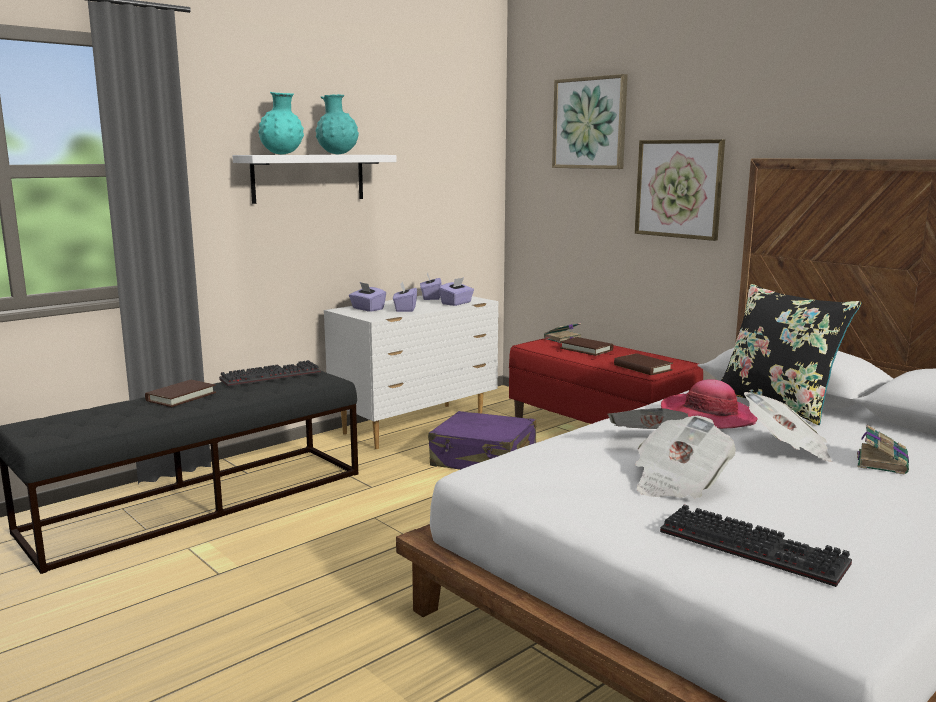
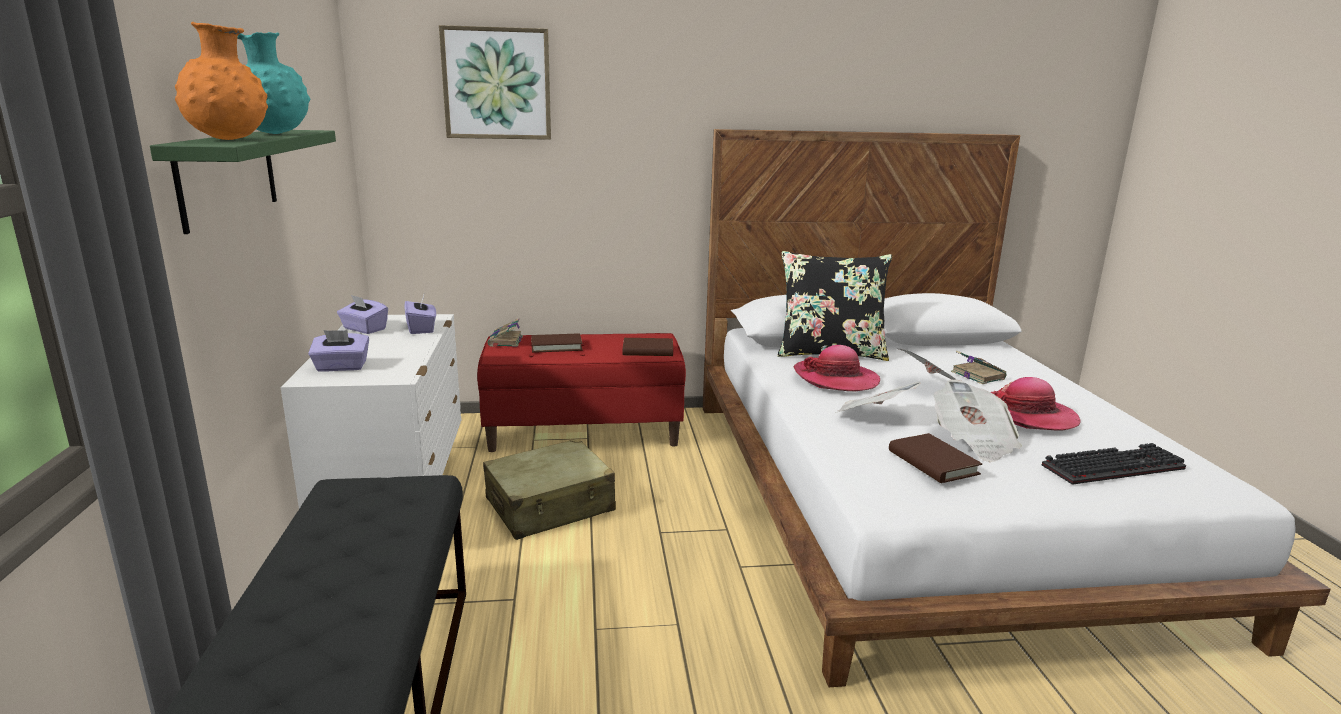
camera: 55 degrees left, 5 degrees up
brown book [145,380,216,407] -> brown book moved to [889,433,982,483]
keyboard [219,360,321,387] -> none
white shelf [232,155,397,204] -> green shelf [150,130,336,234]
turquoise vase [258,92,304,155] -> orange vase [175,22,268,140]
purple tissue box [393,281,417,312] -> none
purple suitcase [428,411,536,470] -> beige suitcase [483,439,616,540]
picture [635,139,725,241] -> none
none -> hat [991,377,1081,431]

